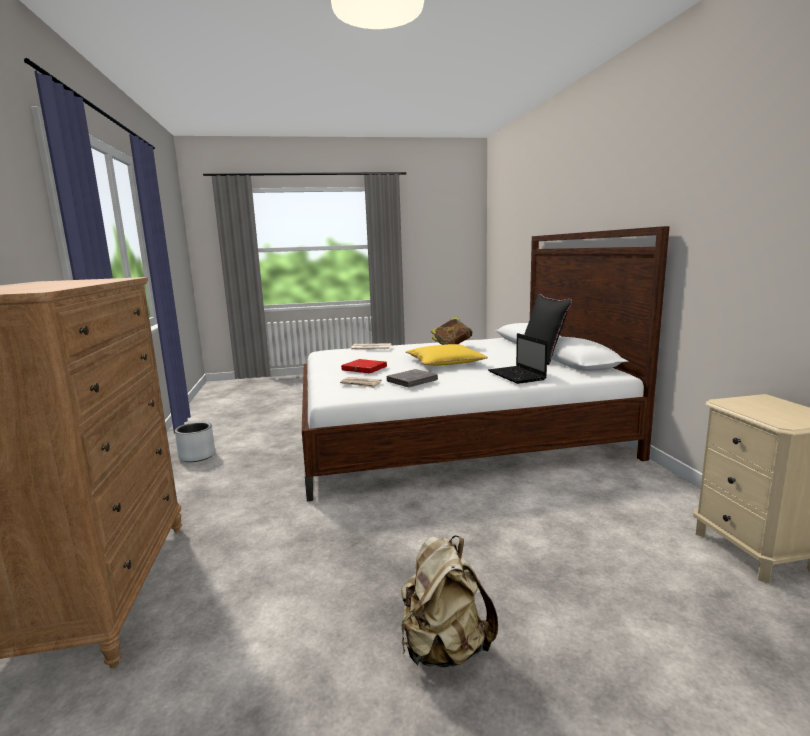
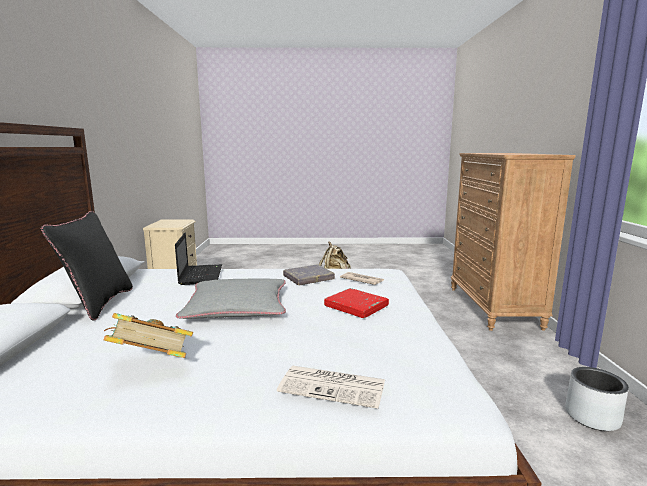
camera: 170 degrees left, 0 degrees up
yellow pillow [406,344,488,366] -> grey pillow [176,278,286,319]

